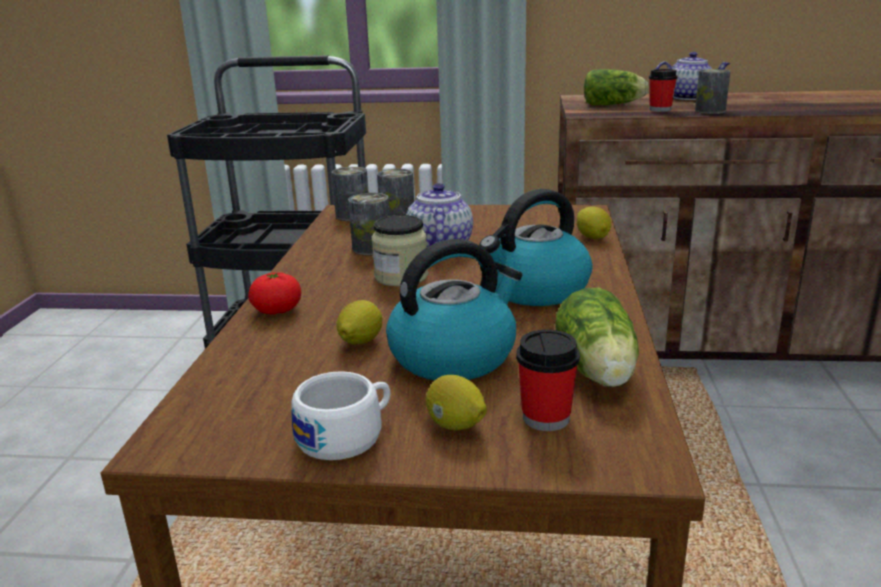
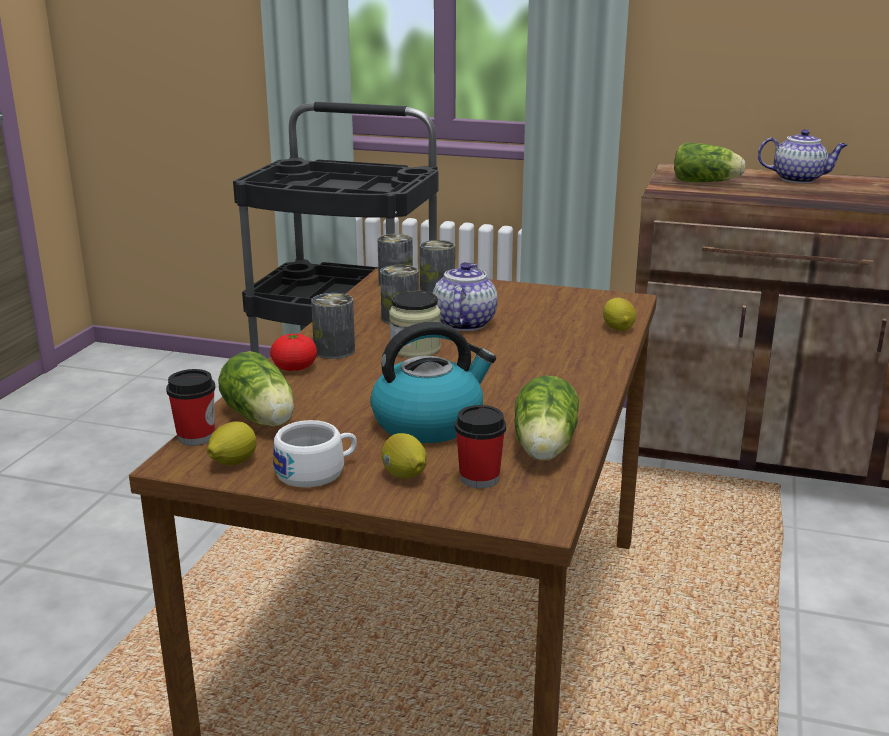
camera: 10 degrees right, 0 degrees up
lemon [336,300,382,345] -> lemon moved to [207,421,257,465]
kettle [479,189,593,306] -> none
cup [649,69,677,112] -> cup moved to [166,369,215,446]
can [695,69,730,114] -> can moved to [311,293,355,359]
none -> lettuce [218,351,294,426]

